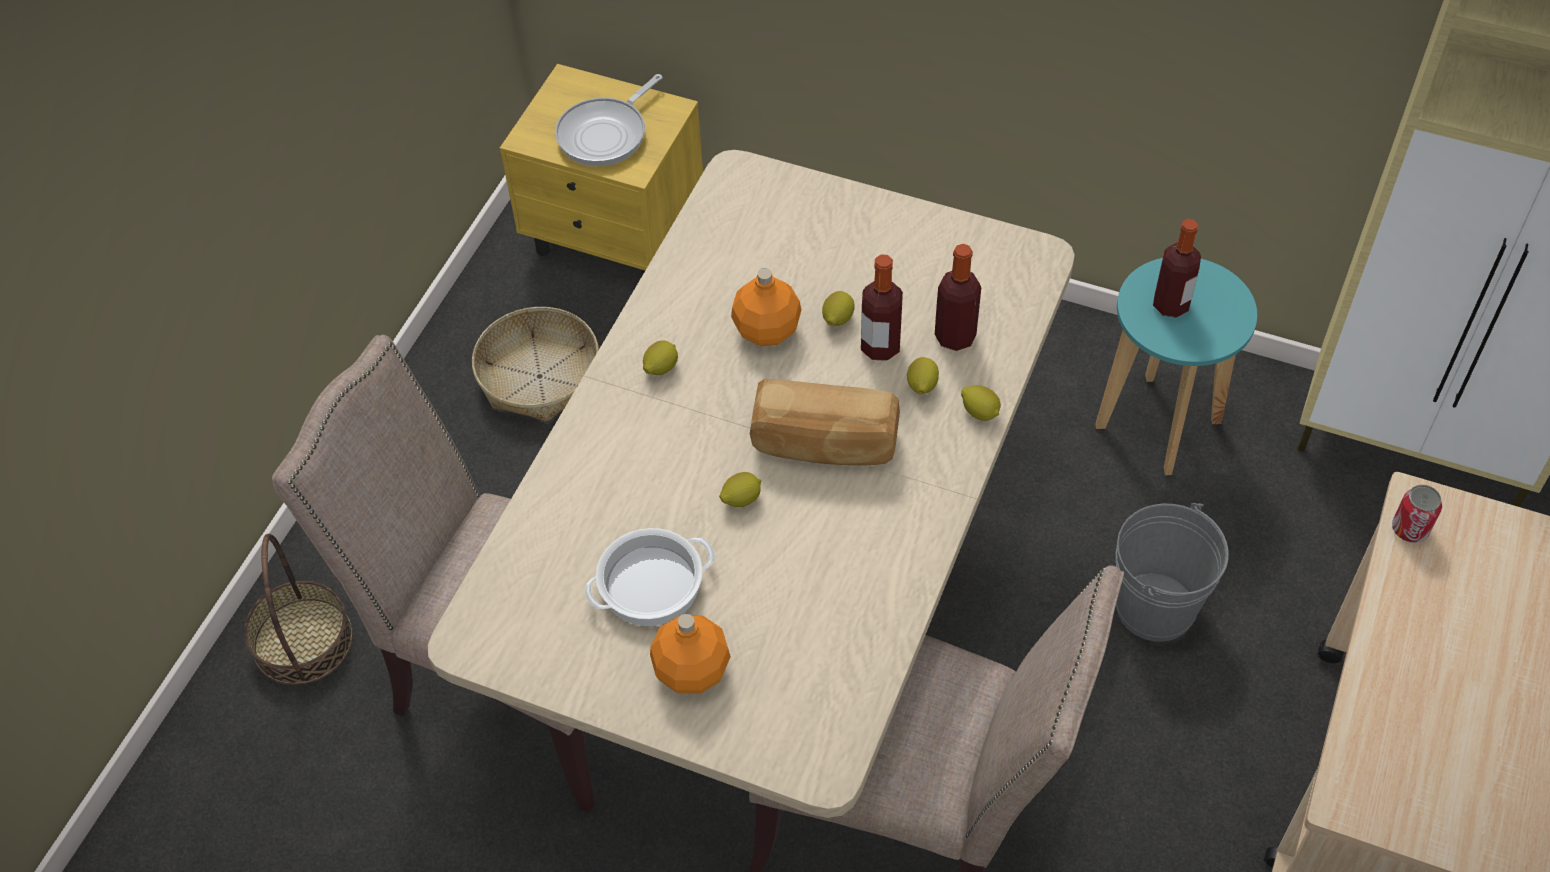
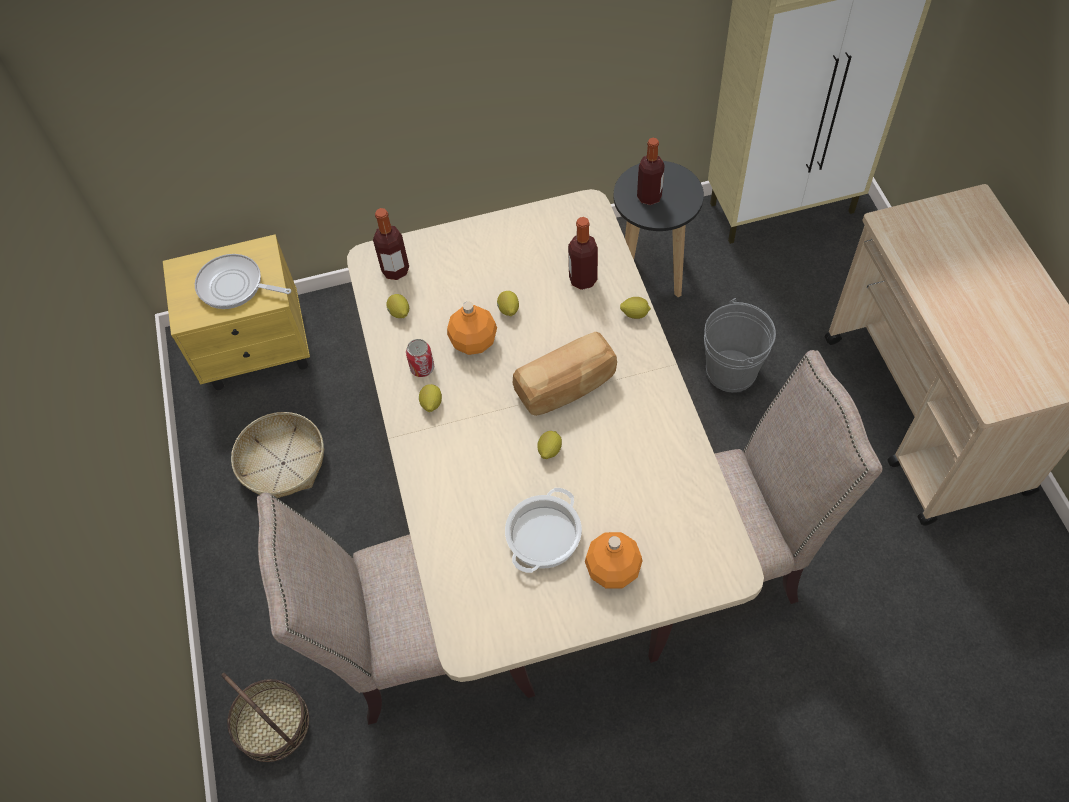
camera: 35 degrees left, 5 degrees up
frying pan [555,74,663,166] -> frying pan turned 105 degrees clockwise [195,254,291,309]
bottle [861,255,903,361] -> bottle moved to [373,208,409,280]
lemon [907,357,939,395] -> lemon moved to [387,294,409,318]
turquoise stool [1095,258,1257,475] -> black stool [614,161,704,298]
can [1392,485,1442,543] -> can moved to [406,339,434,377]

